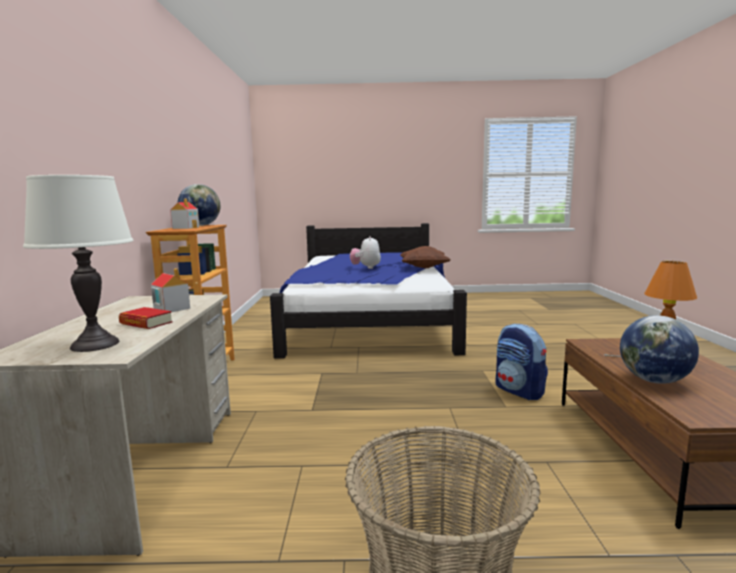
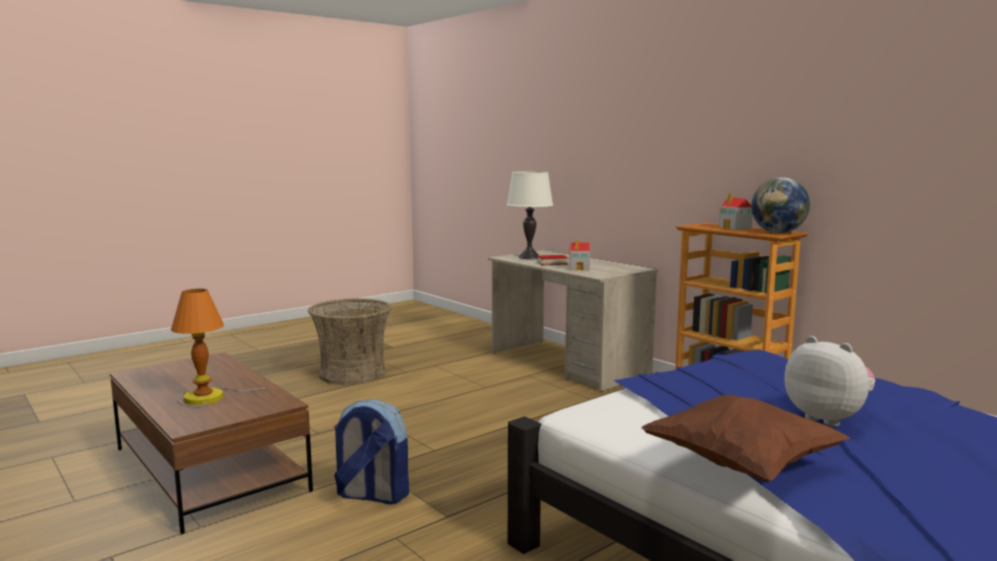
camera: 140 degrees right, 0 degrees up
globe [620,315,699,384] -> none

